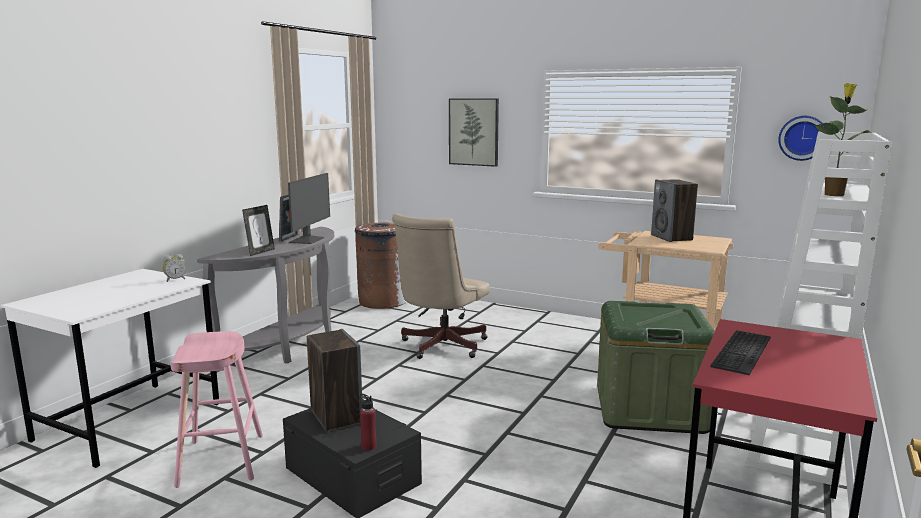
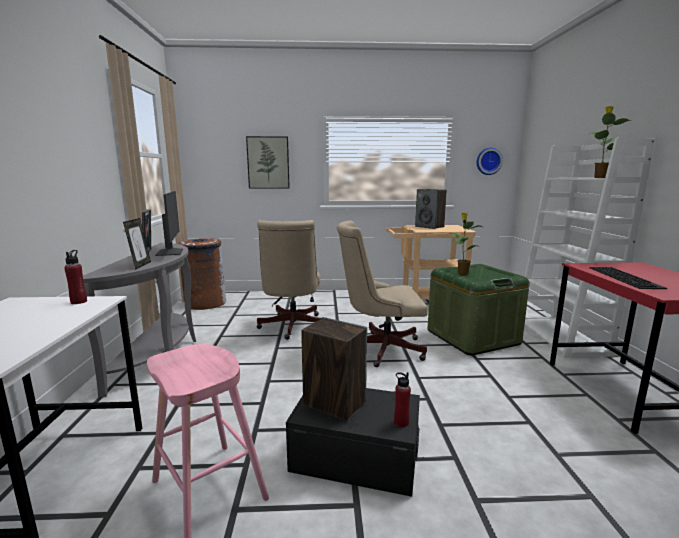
camera: 30 degrees left, 0 degrees up
alarm clock [163,254,186,282] -> red bottle [64,250,87,304]
none -> beige office chair [337,220,427,367]
none -> potted plant [449,213,482,275]

